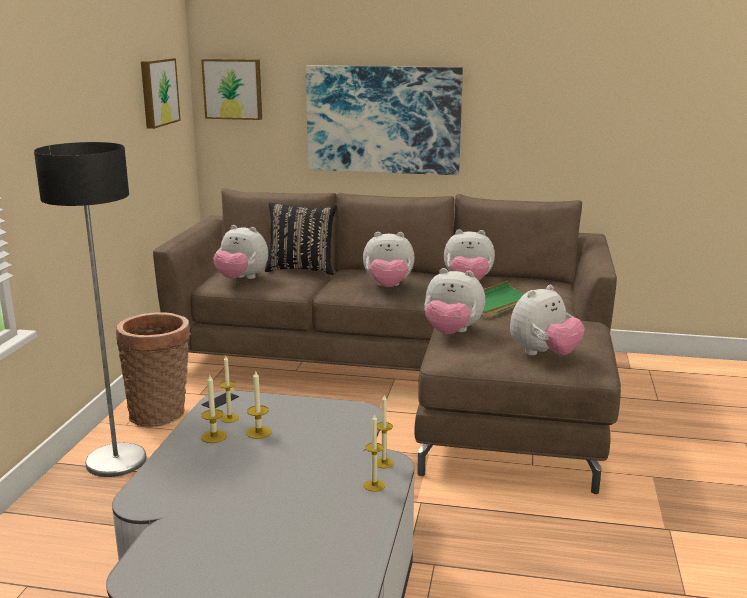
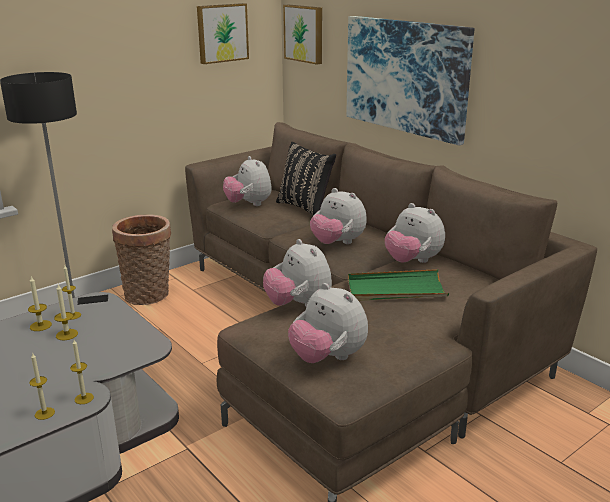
camera: 40 degrees right, 5 degrees up
plush toy [510,284,585,356] -> plush toy turned 45 degrees clockwise [288,283,368,363]

